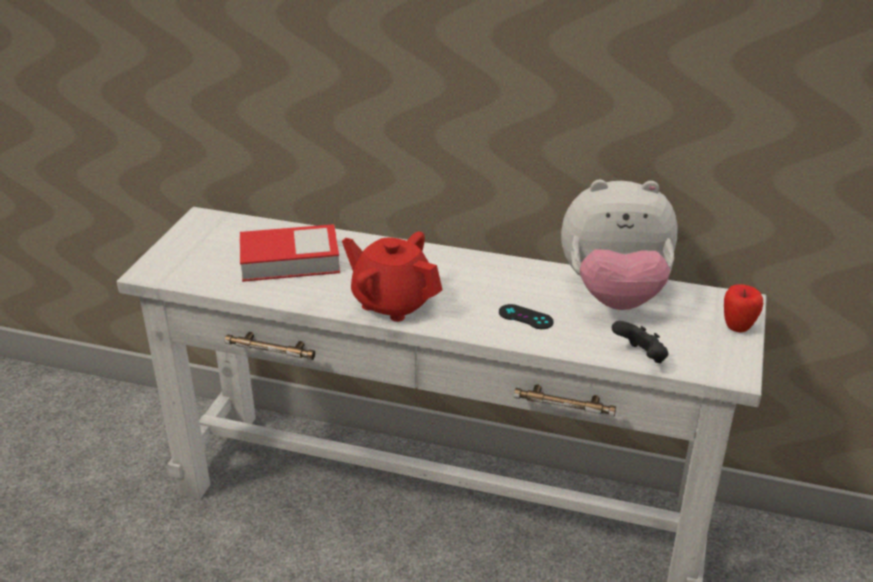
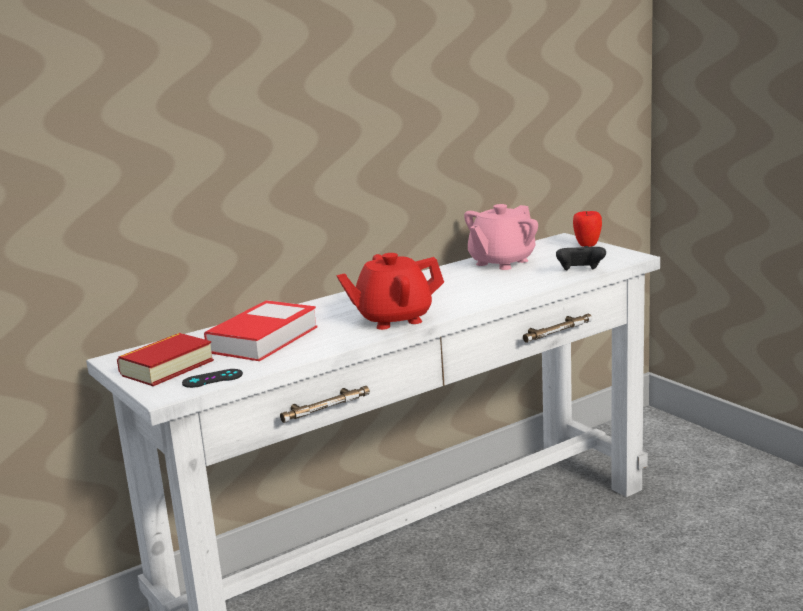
camera: 50 degrees left, 15 degrees down
black game controller [499,304,554,329] -> black game controller moved to [182,369,243,388]
plush toy [561,180,678,310] -> pink teapot [464,204,538,270]
none -> book [117,333,214,386]

